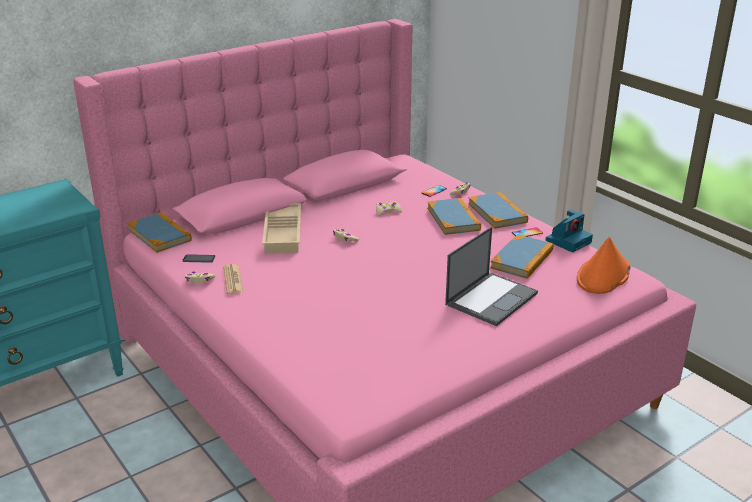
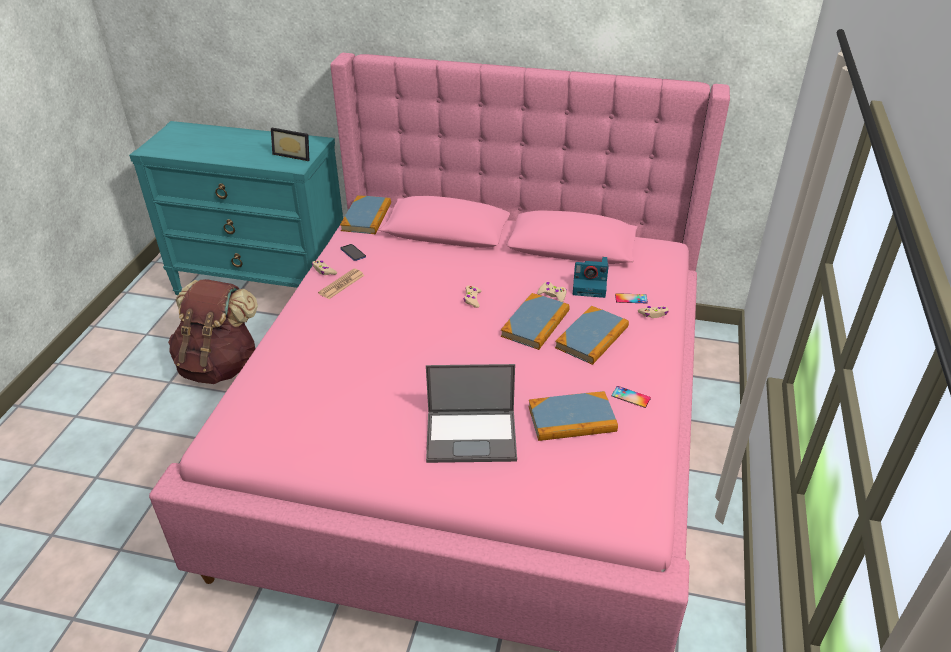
camera: 50 degrees right, 10 degrees up
beige tray [262,203,301,253] -> none
book [468,192,528,229] -> book moved to [501,293,570,350]
camera [546,210,593,253] -> camera moved to [573,257,608,298]
orange hat [577,237,630,294] -> none
none -> brown backpack [168,279,258,384]
none -> picture frame [271,128,310,161]

